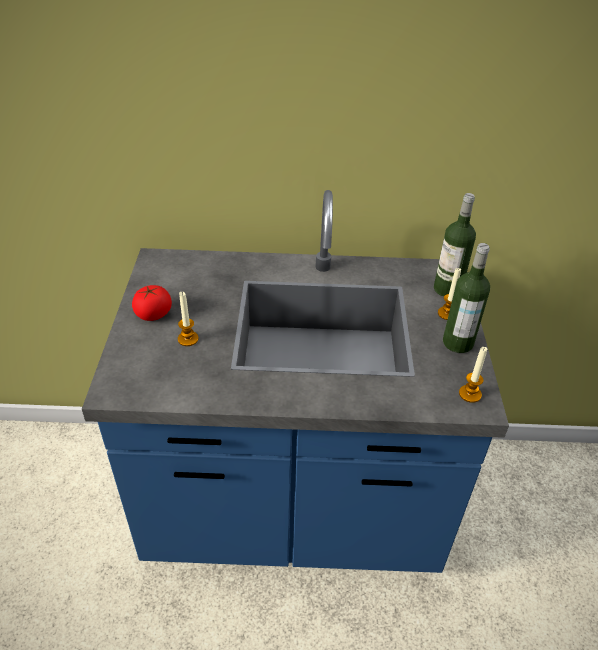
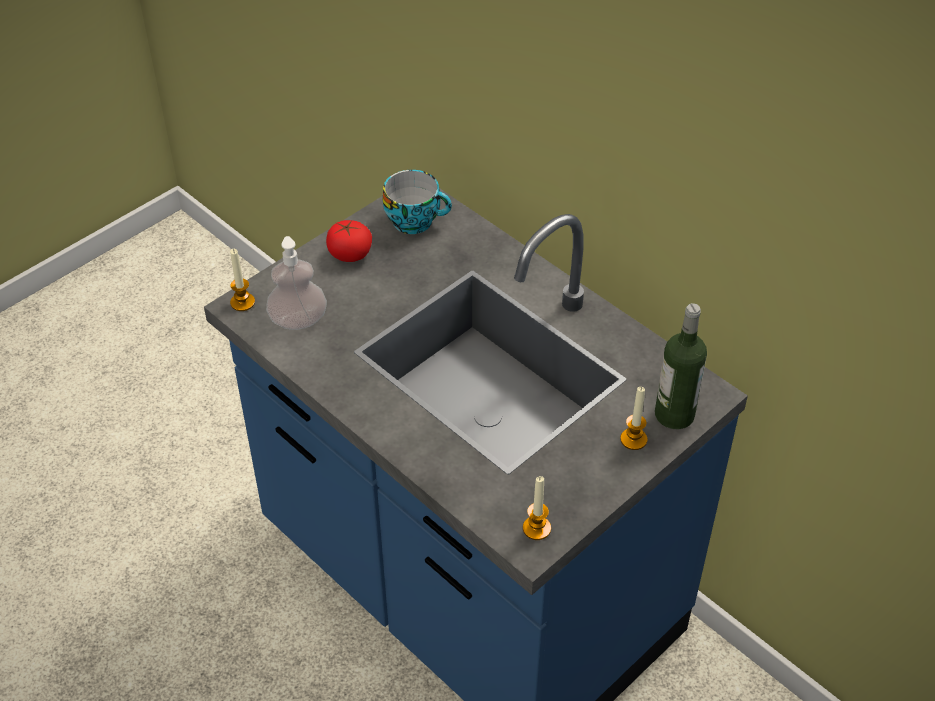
camera: 45 degrees right, 5 degrees up
candle [178,292,199,346] -> candle moved to [230,249,255,311]
bottle [443,243,490,353] -> none
none -> soap dispenser [266,236,327,330]
none -> cup [383,170,452,234]

